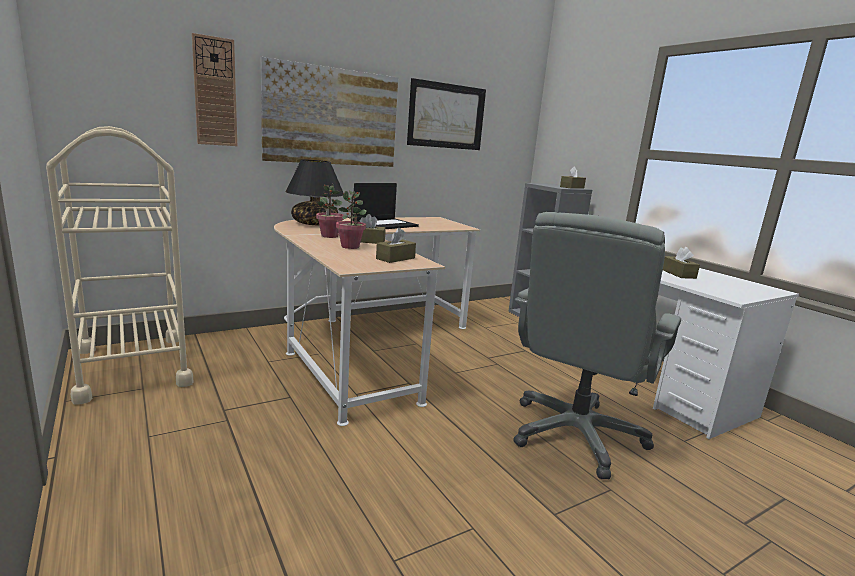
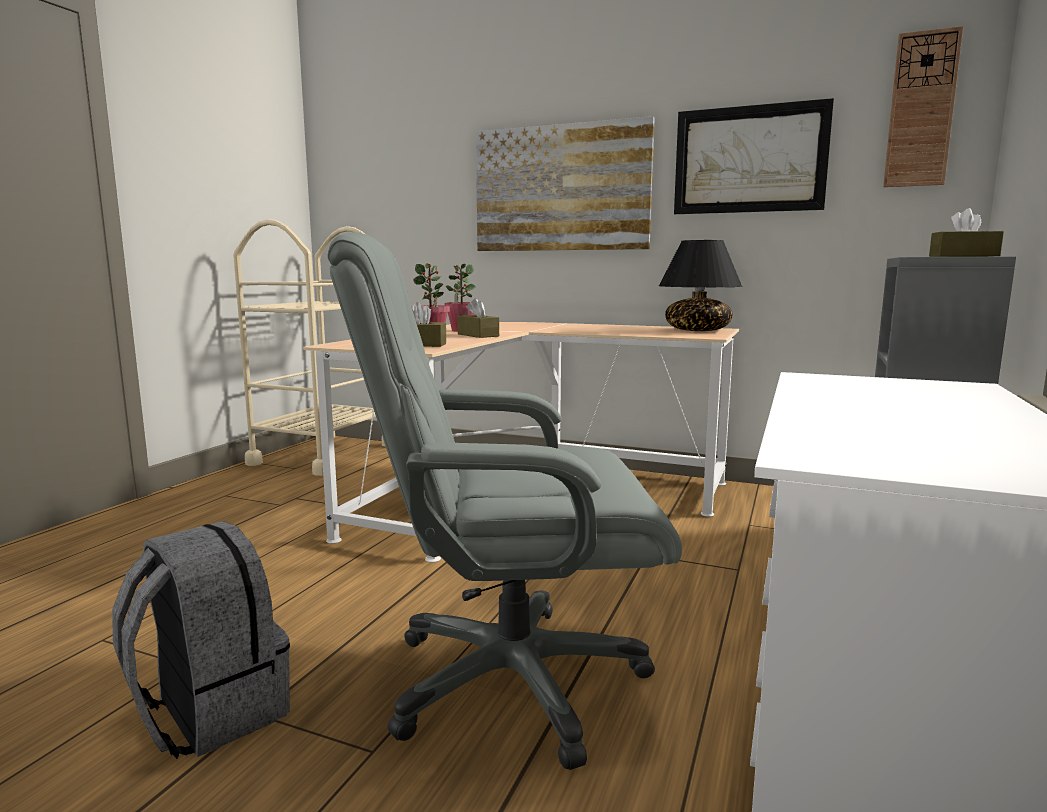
camera: 55 degrees right, 5 degrees down
wall clock [192,33,237,146] -> wall clock moved to [883,26,963,187]
black table lamp [286,160,344,225] -> black table lamp moved to [659,240,743,331]
laptop [353,183,419,229] -> none
brown tissue box [663,247,700,279] -> none
none -> grey backpack [112,521,290,759]

